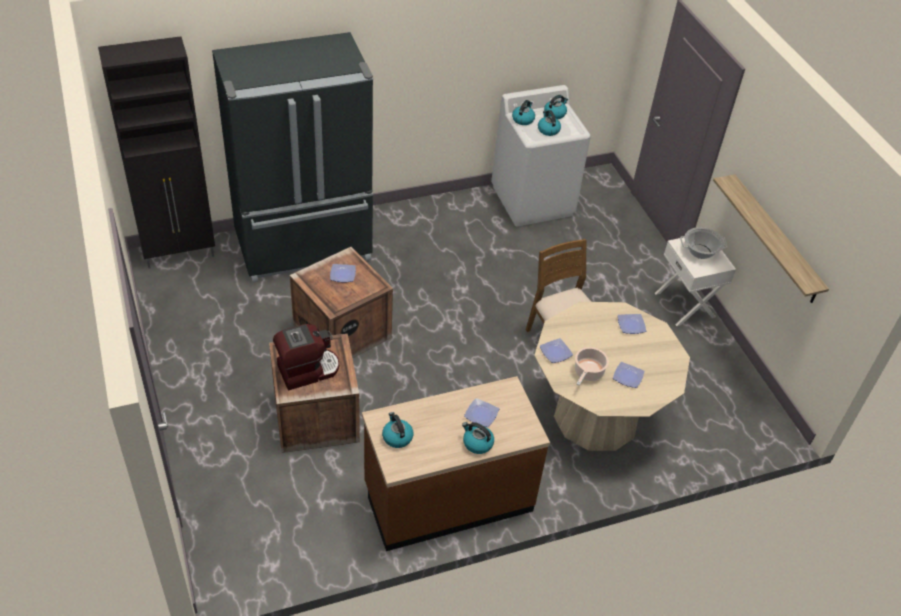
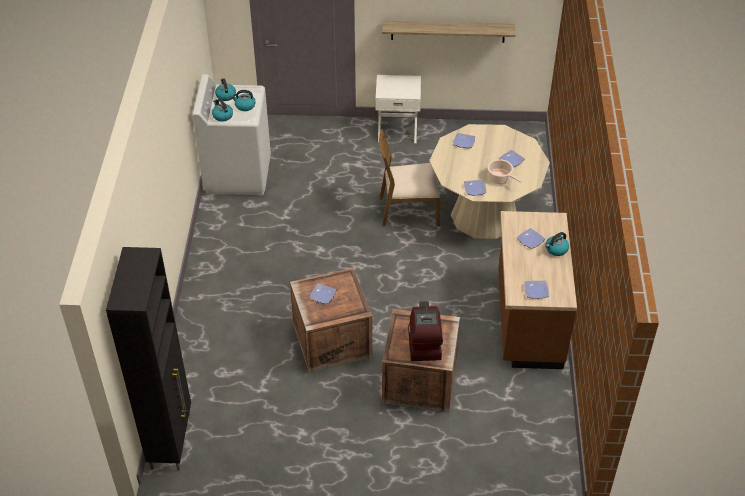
camera: 65 degrees left, 0 degrees up
black fridge [212,32,373,283] -> none
kettle [382,412,413,448] -> plate [524,281,549,299]
cooking pot [680,227,728,259] -> none

